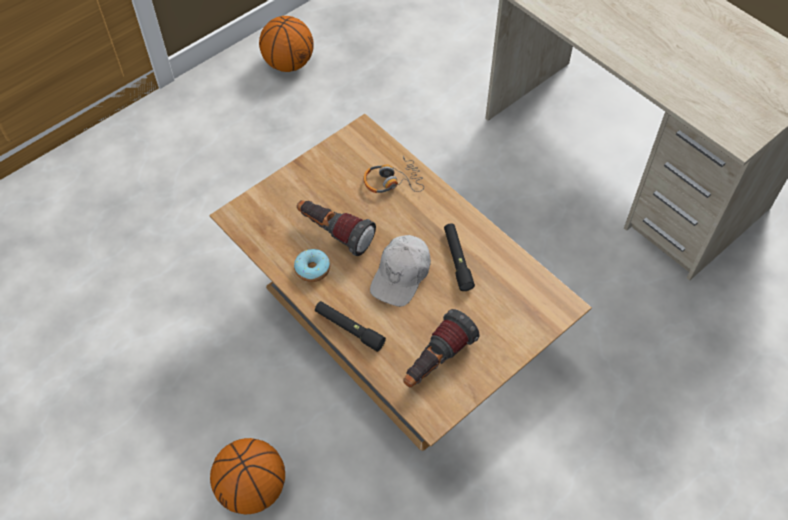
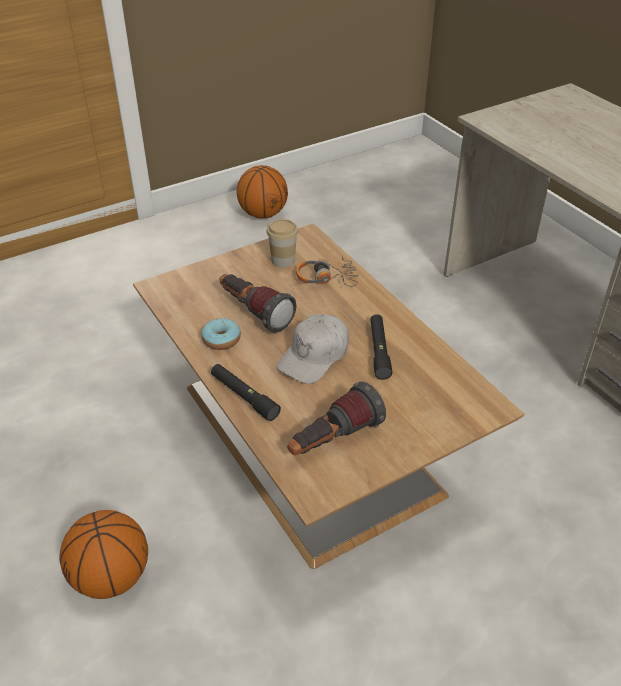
camera: 10 degrees right, 15 degrees down
none -> cup [266,219,298,268]

